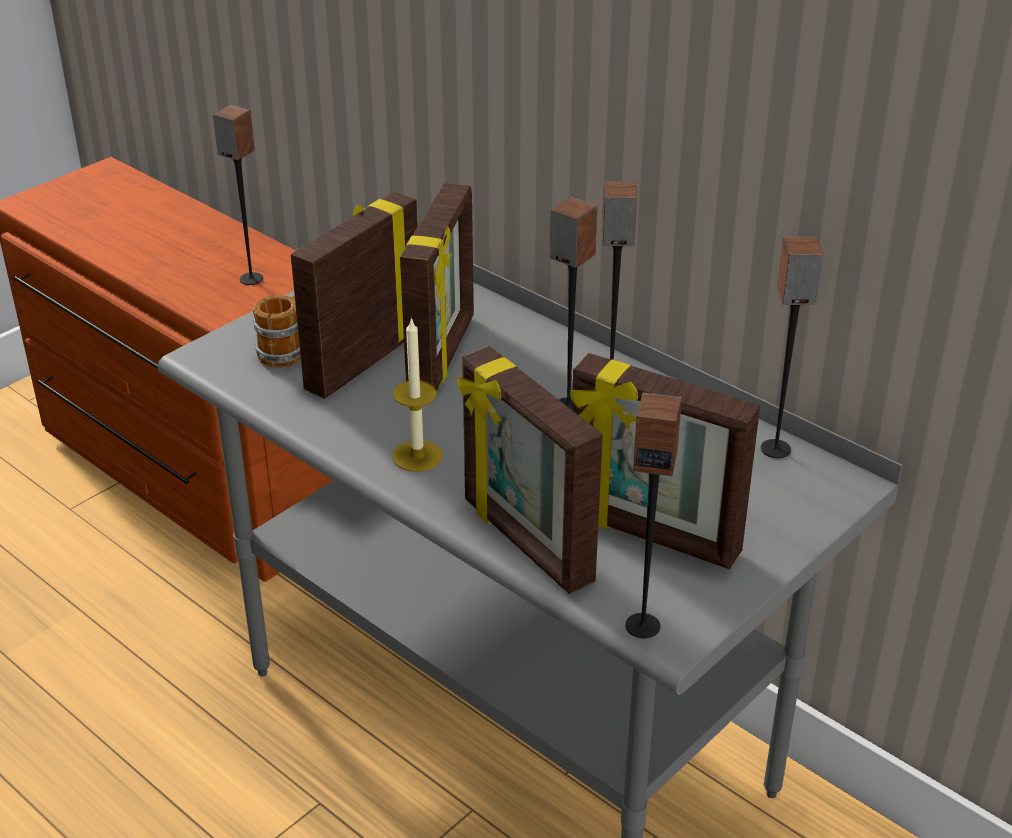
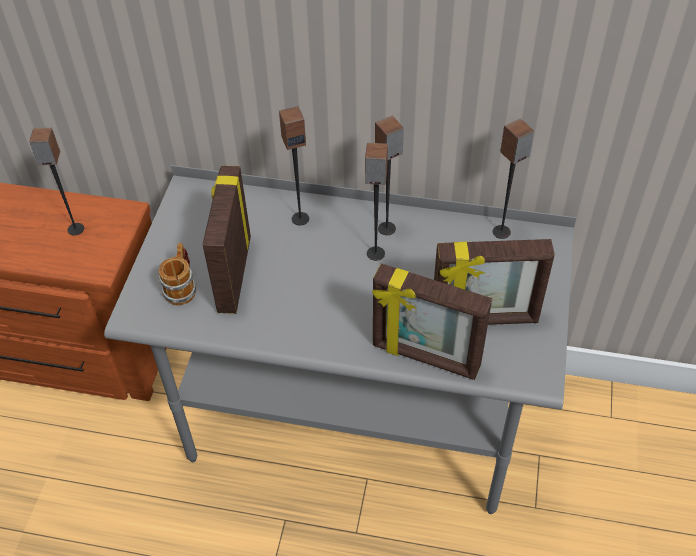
camera: 30 degrees left, 15 degrees up
candle [392,317,443,472] -> none
picture frame [400,183,474,390] -> none
speaker [625,392,682,638] -> speaker moved to [279,106,309,225]

